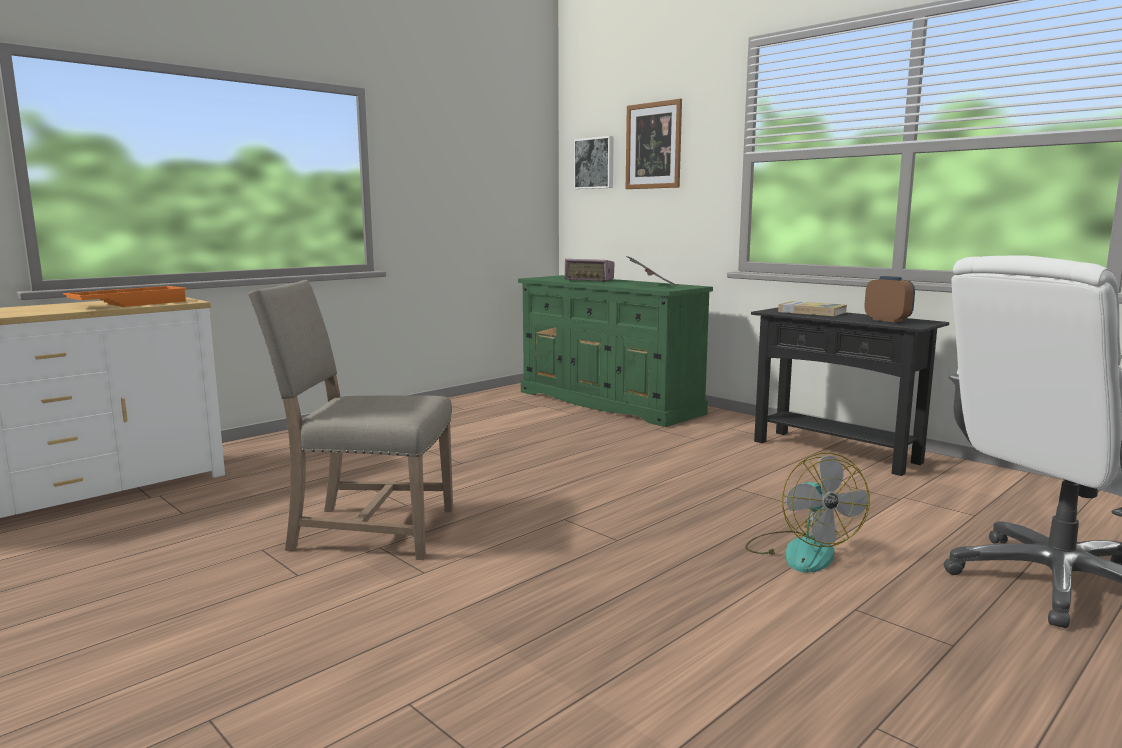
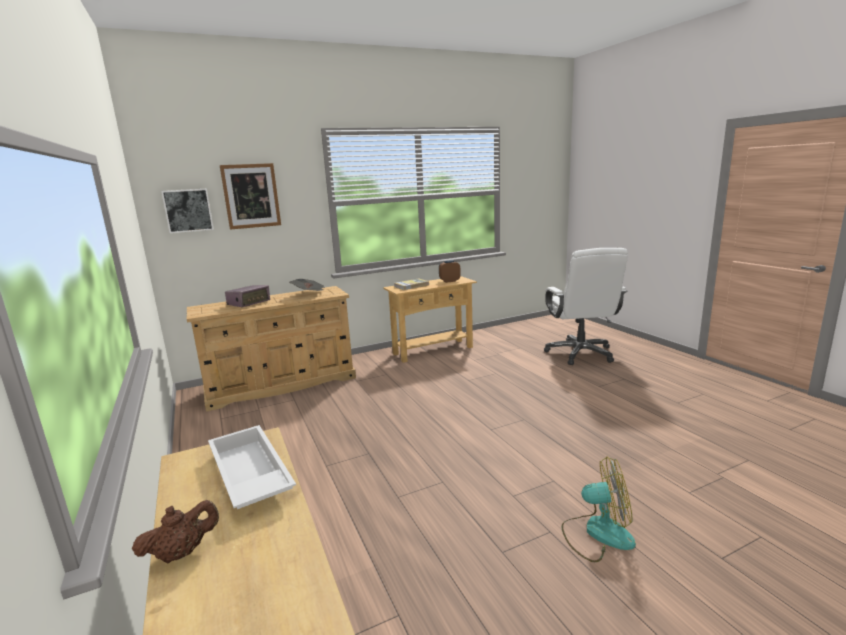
camera: 70 degrees left, 5 degrees up
orange tray [63,286,187,307] -> white tray [208,425,296,509]
beige chair [248,280,453,560] -> none
green dresser [518,275,713,427] -> beige dresser [187,286,356,412]
fan [745,453,870,573] -> fan moved to [562,456,636,562]
black console table [751,308,949,476] -> beige console table [383,276,477,363]
none -> brown teapot [132,500,219,564]

